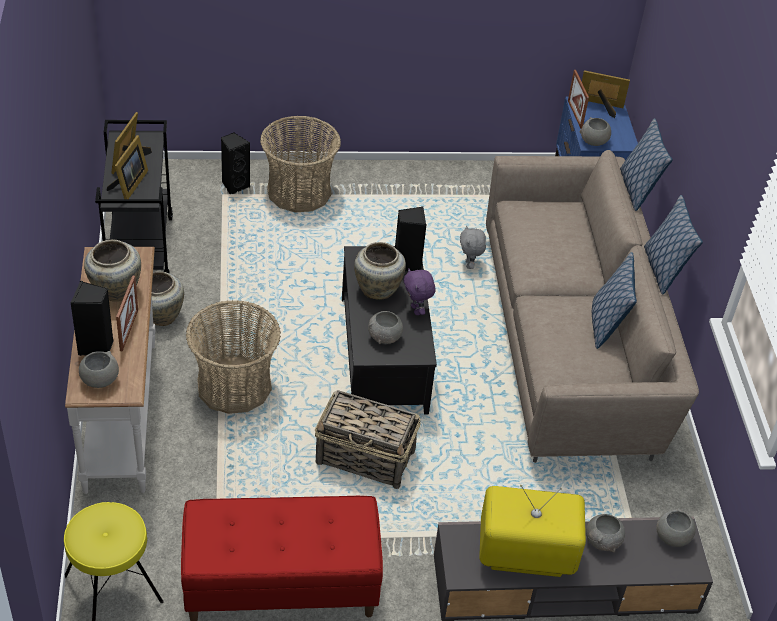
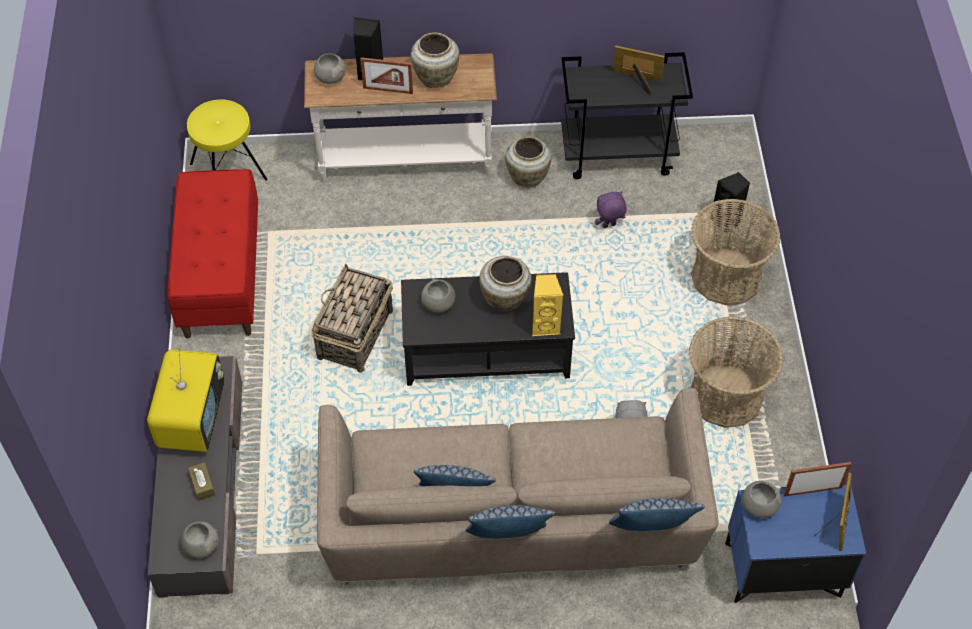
camera: 95 degrees right, 10 degrees up
picture frame [107,135,148,199] -> none
basket [186,300,281,414] -> basket moved to [689,316,783,428]
black speaker [395,207,426,271] -> yellow speaker [532,274,563,336]
purple plush toy [404,268,435,315] -> purple plush toy moved to [595,191,627,228]
grey bowl [586,514,625,552] -> brown tissue box [188,462,215,501]

